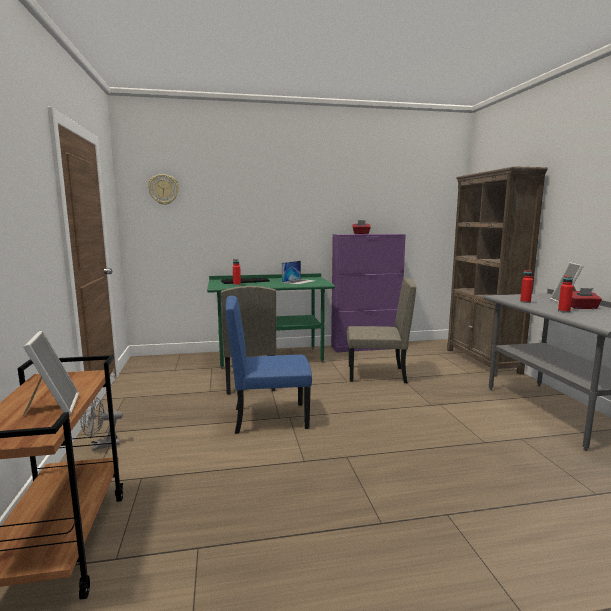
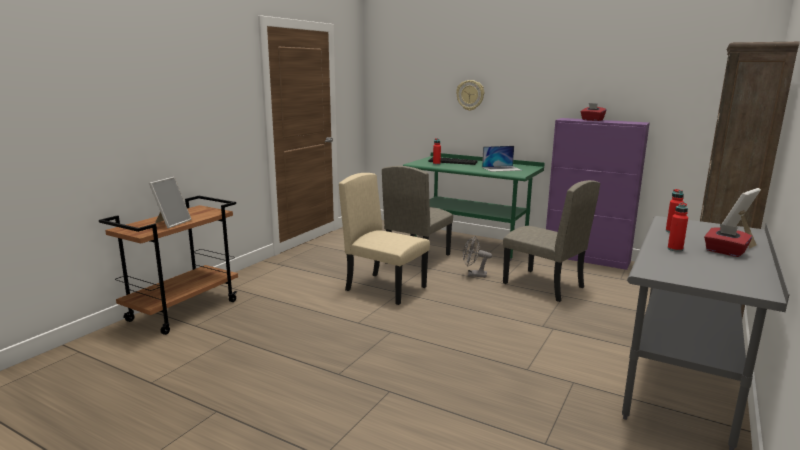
camera: 40 degrees right, 5 degrees up
grey fan [80,396,123,450] -> grey fan moved to [463,236,492,278]
wall clock [148,174,179,205] -> wall clock moved to [456,80,484,111]
blue chair [226,296,312,434] -> beige chair [339,173,430,305]

